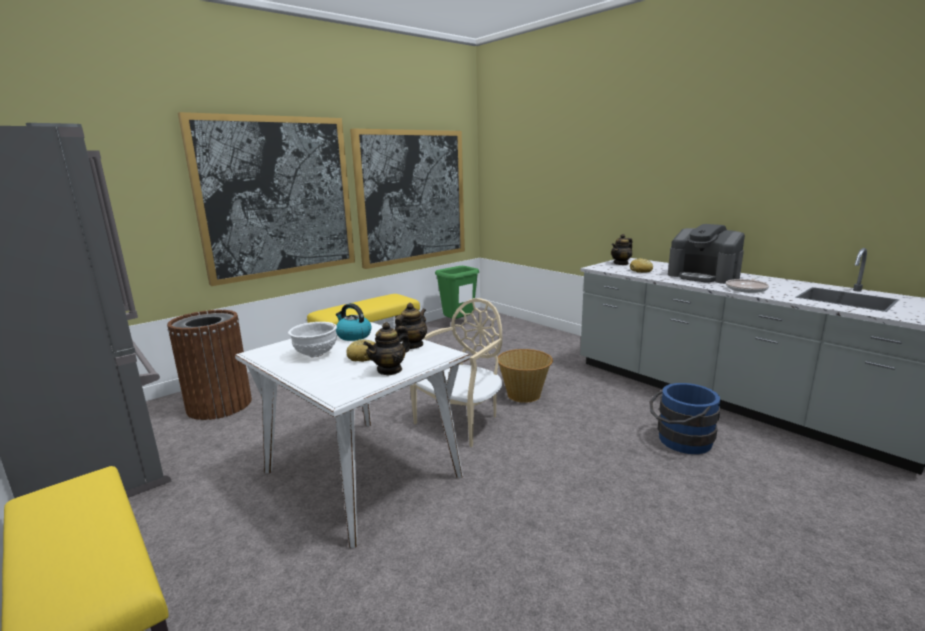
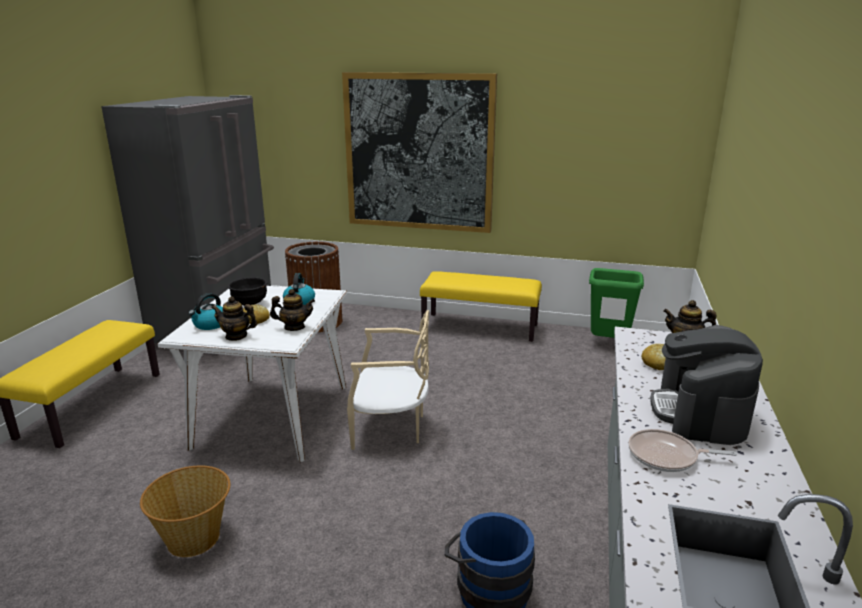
camera: 55 degrees right, 5 degrees up
white bowl [288,322,337,357] -> black bowl [228,277,267,306]
picture [350,129,465,269] -> none
basket [498,349,553,403] -> basket moved to [140,465,230,557]
none -> kettle [188,293,223,330]

